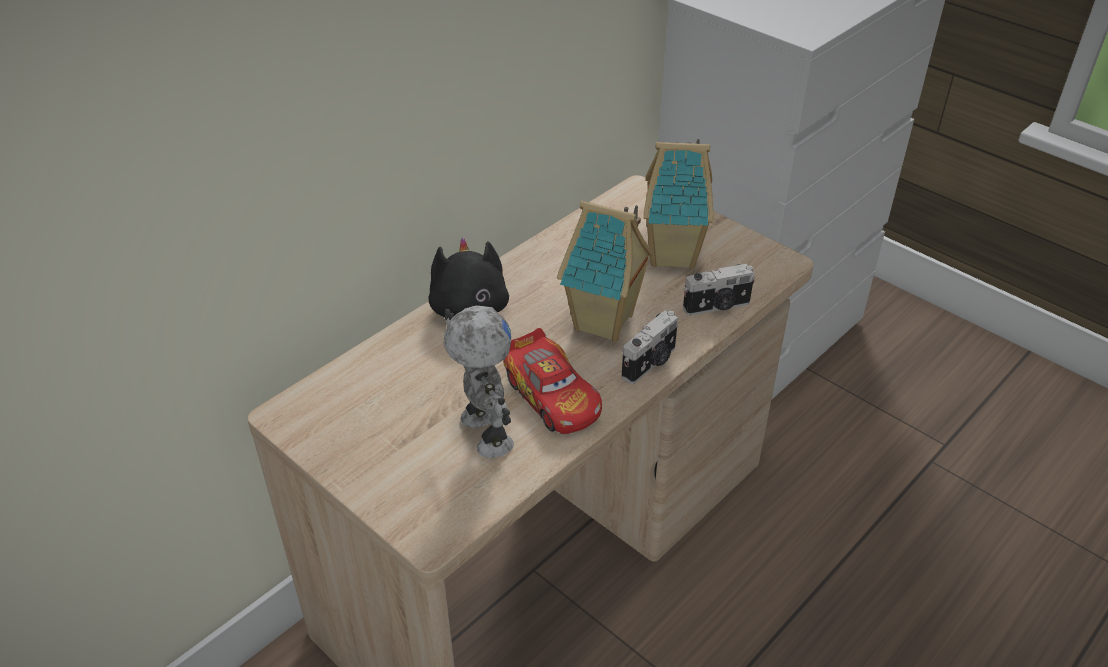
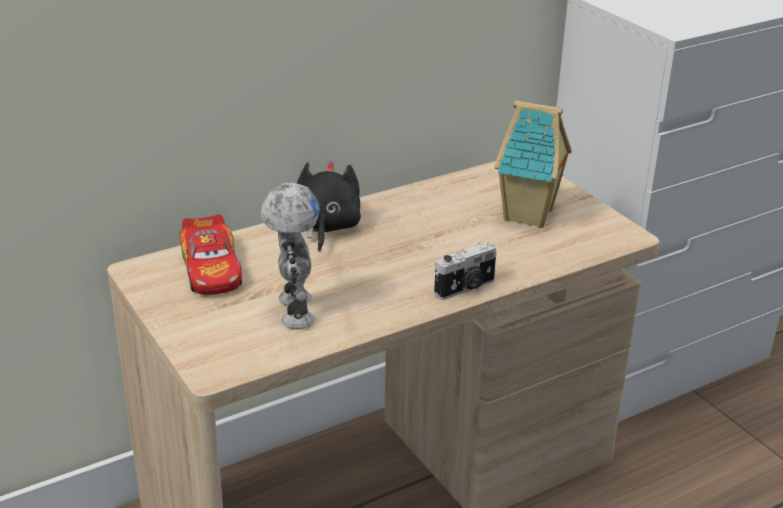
camera: 15 degrees right, 10 degrees down
toy car [503,328,602,434] -> toy car moved to [180,214,242,295]
toy house [557,201,654,342] -> none
camera [683,264,755,316] -> none

